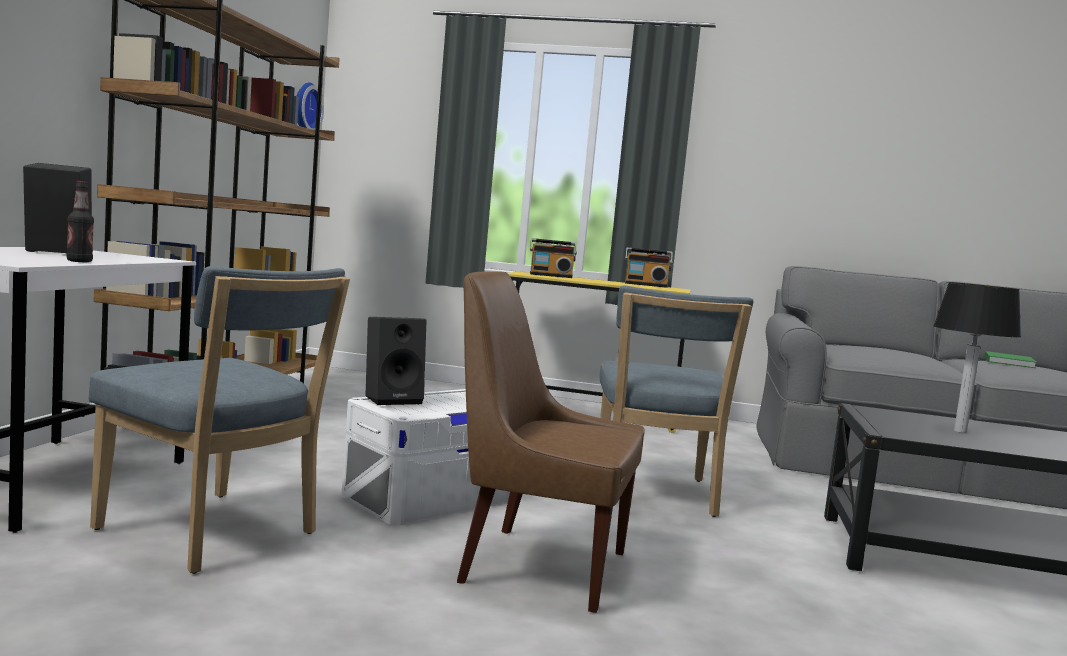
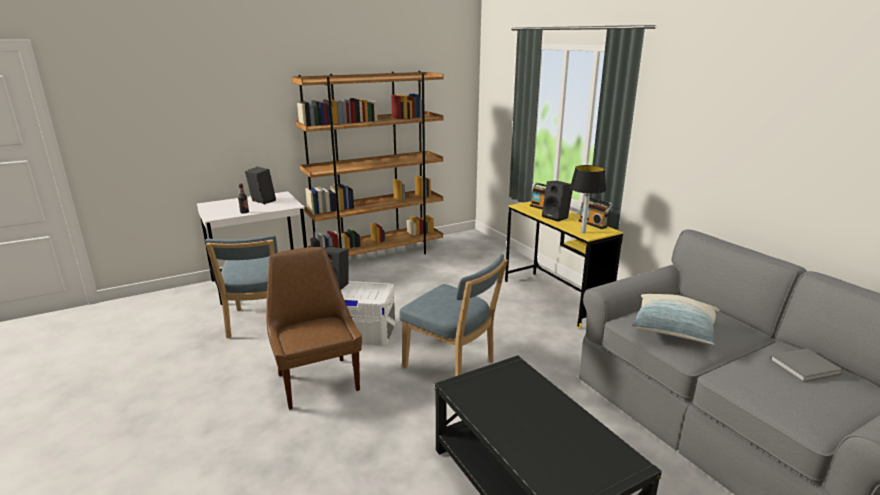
camera: 50 degrees right, 15 degrees up
wall clock [297,82,324,130] -> none
blue chair [600,286,753,517] -> blue chair turned 105 degrees counterclockwise [399,254,507,376]
table lamp [933,282,1021,433] -> table lamp moved to [570,165,606,233]
green book [985,351,1037,368] -> grey book [770,348,843,382]
none -> black speaker [542,181,573,222]
none -> pillow [631,294,719,345]

